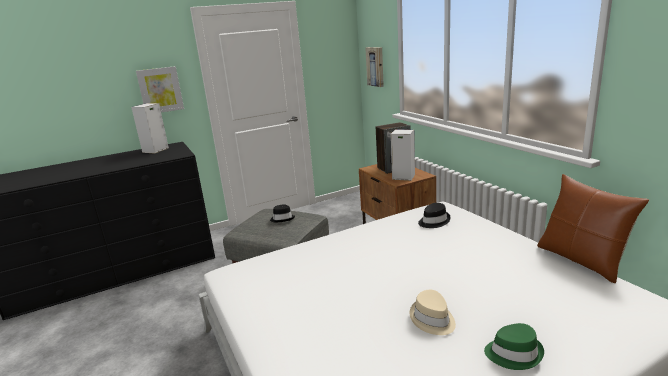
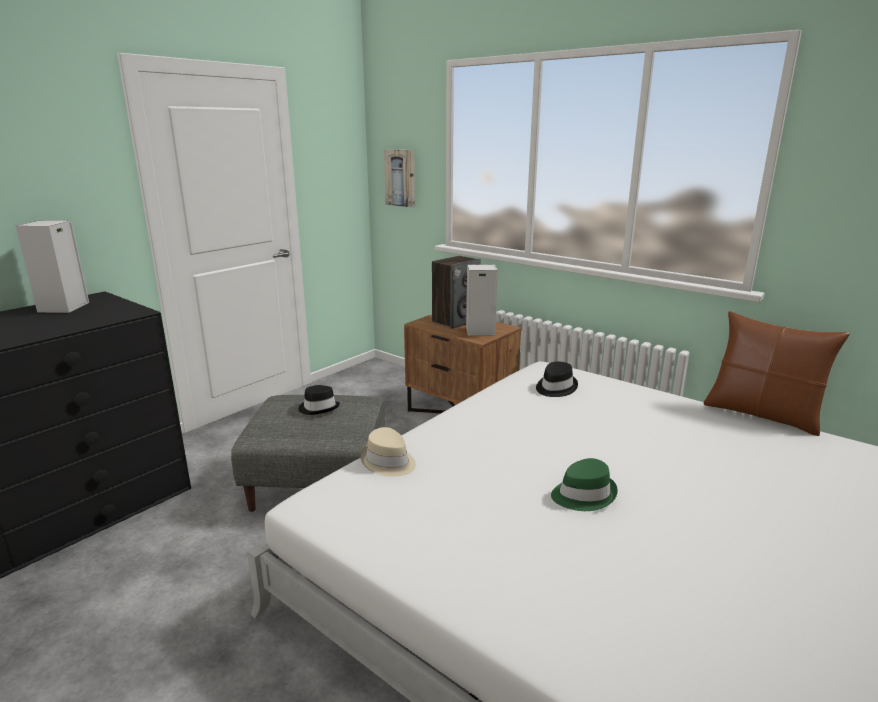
camera: 25 degrees left, 0 degrees up
picture [136,66,184,112] -> none
beige hat [409,290,456,335] -> beige hat moved to [360,427,416,477]
green hat [484,323,544,370] -> green hat moved to [551,458,618,511]

